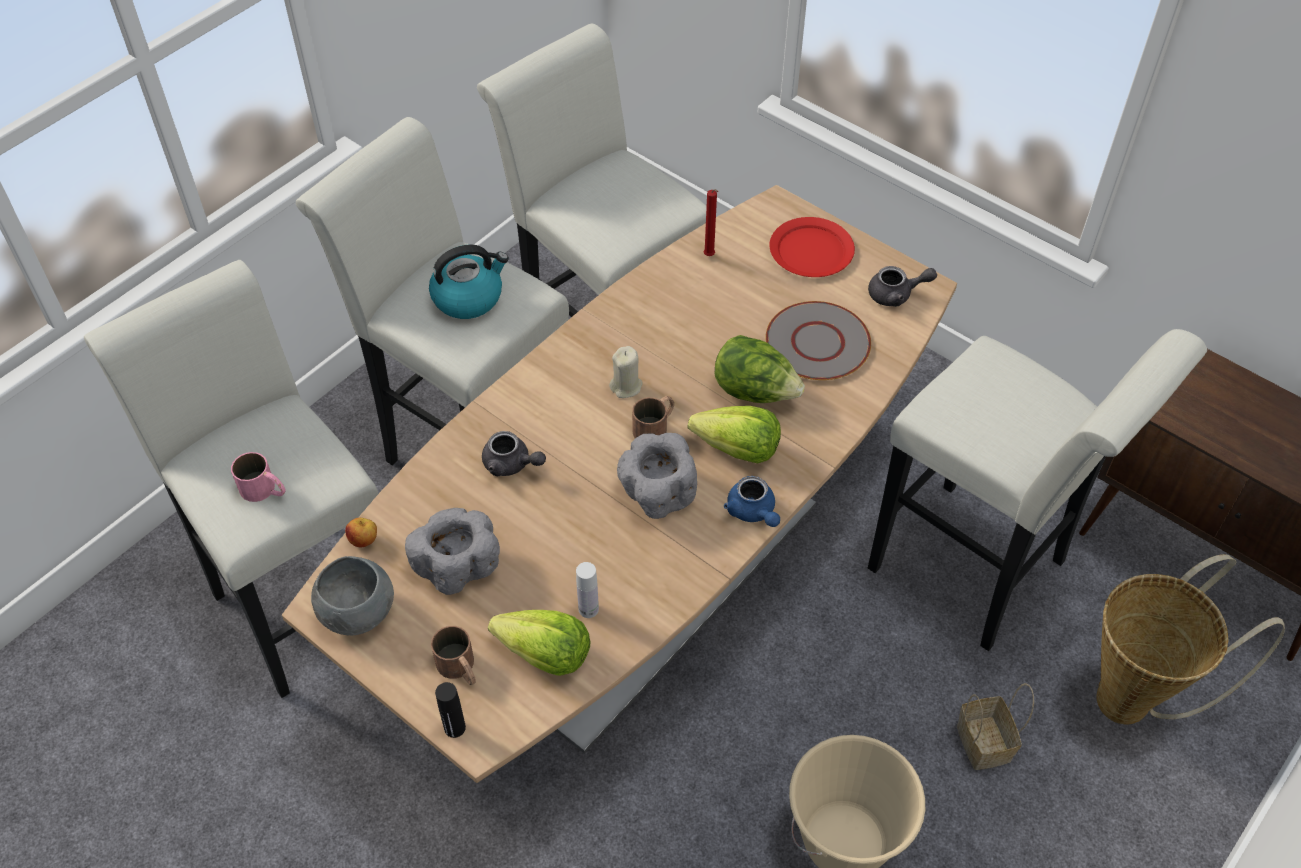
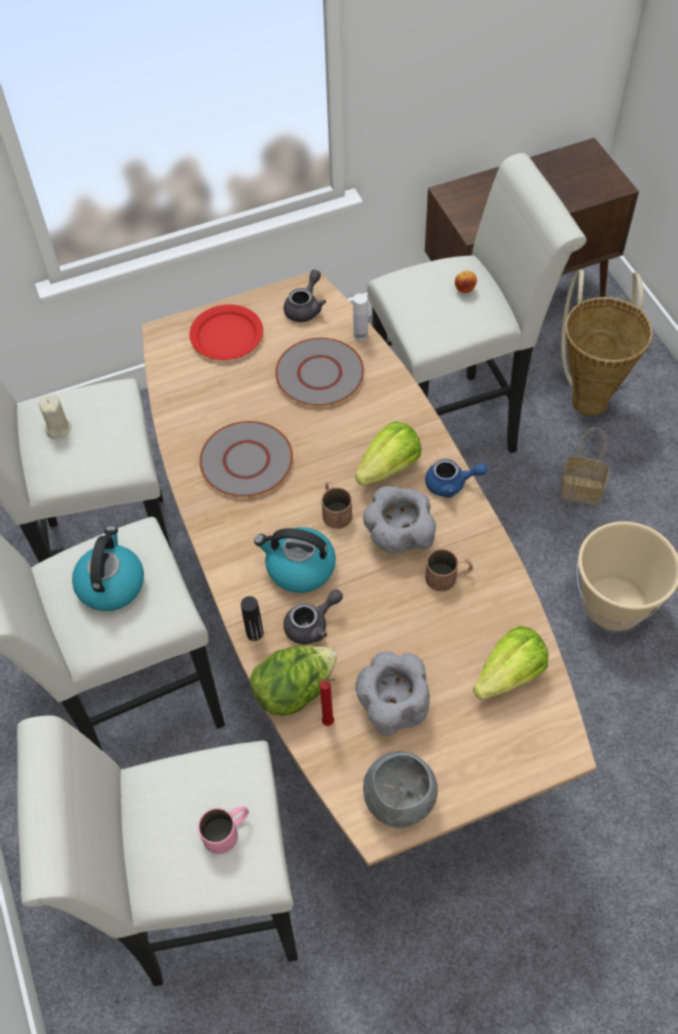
camera: 60 degrees left, 5 degrees up
apple [345,518,377,548] -> apple moved to [455,271,477,293]
brown mug [431,626,476,685] -> brown mug moved to [425,549,473,592]
black bottle [435,682,466,738] -> black bottle moved to [241,596,263,641]
white bottle [576,562,599,618] -> white bottle moved to [353,294,368,341]
beige candle [609,346,642,398] -> beige candle moved to [39,394,71,439]
red candle [704,189,718,256] -> red candle moved to [320,679,336,726]
lettuce [715,335,805,403] -> lettuce moved to [250,646,337,716]
none -> grey plate [199,421,293,497]
none -> kettle [254,527,336,593]

